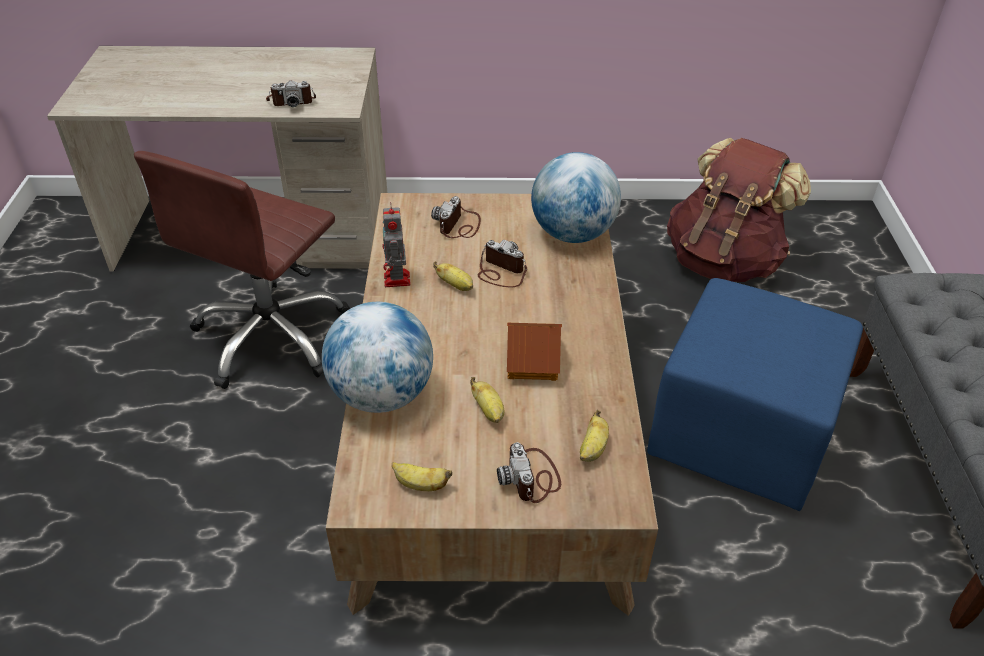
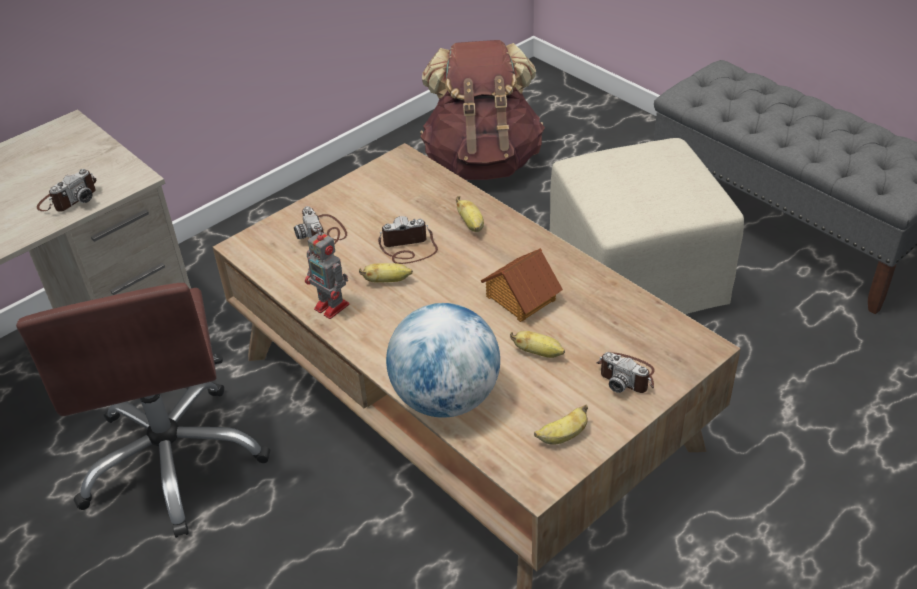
camera: 40 degrees left, 0 degrees up
globe [531,152,621,243] -> none
banana [580,410,609,462] -> banana moved to [456,196,484,232]
blue ottoman [647,278,863,511] -> beige ottoman [550,138,744,314]

